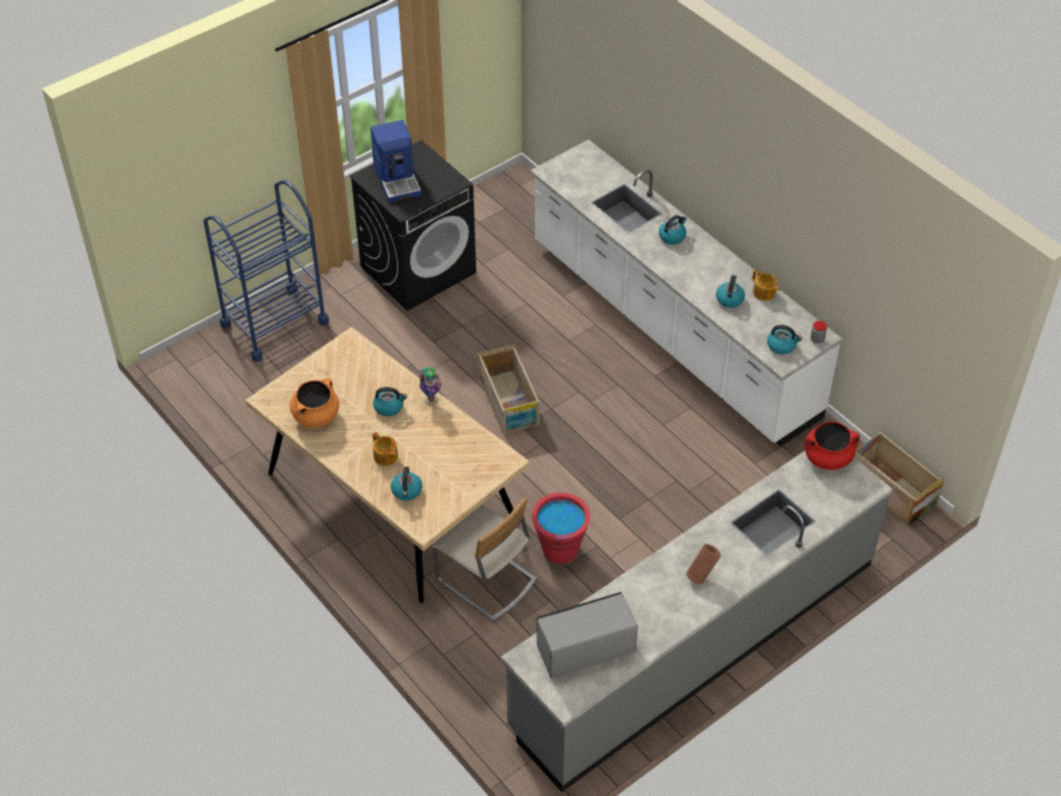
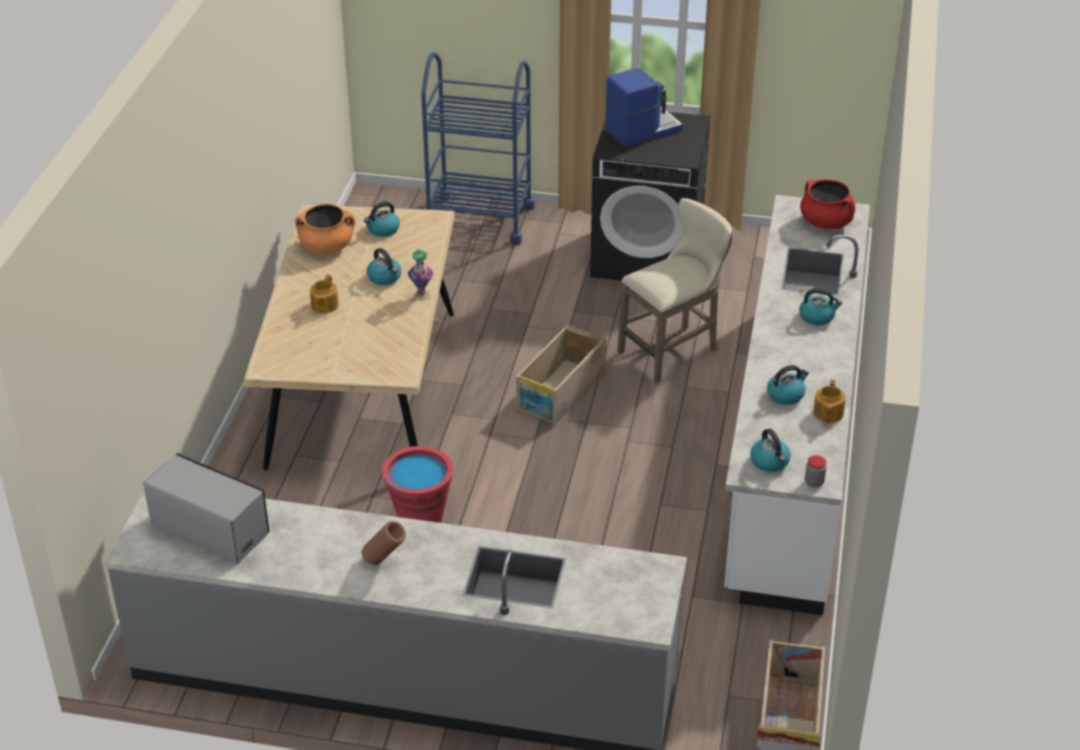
camera: 50 degrees right, 10 degrees down
coffee machine [370,120,422,203] -> coffee machine turned 150 degrees counterclockwise [605,68,683,147]
kettle [391,467,422,501] -> kettle moved to [364,201,400,237]
beige chair [432,497,537,622] -> none
red cooking pot [805,421,860,470] -> red cooking pot moved to [800,179,856,229]
none -> beige stool [617,198,734,384]

